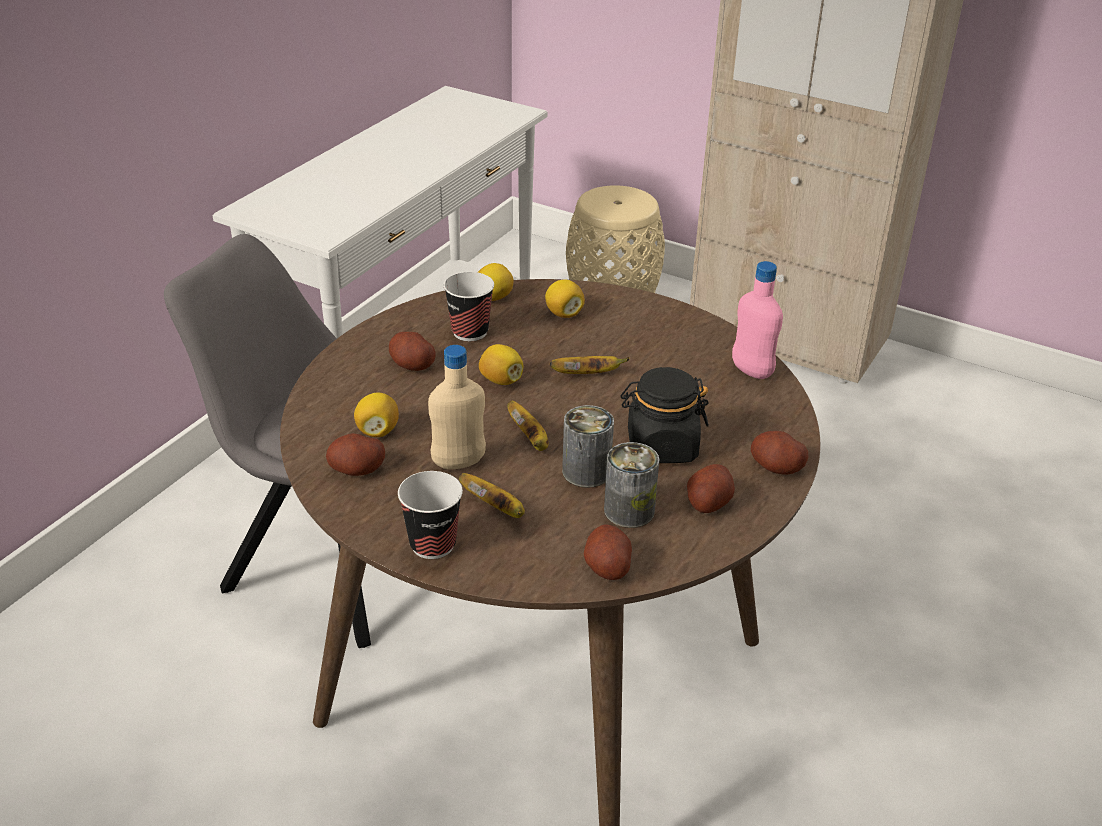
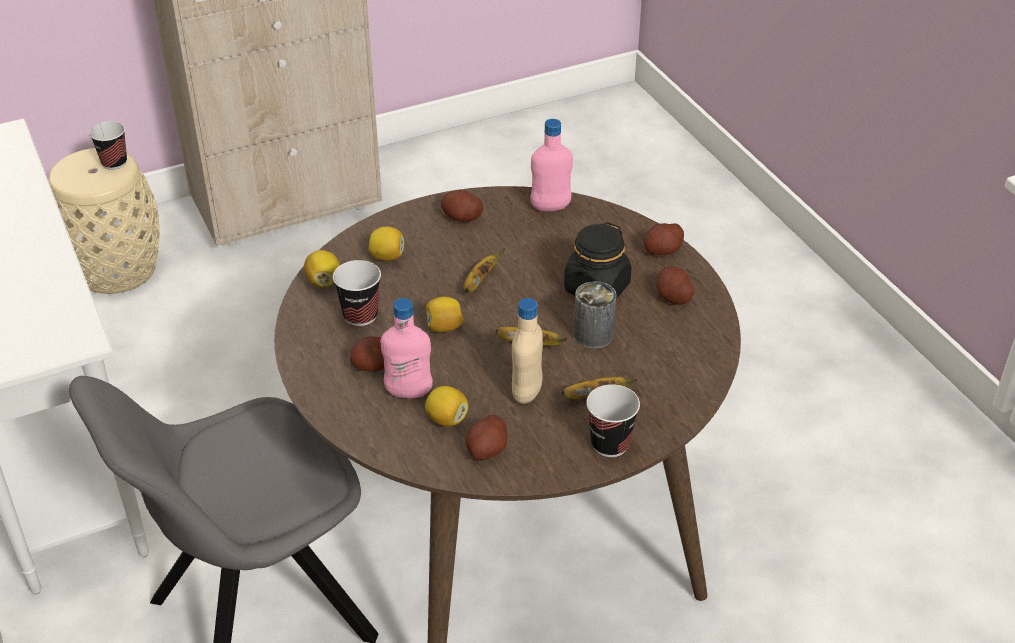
camera: 55 degrees left, 5 degrees up
potato [584,524,632,580] -> potato moved to [441,190,483,222]
can [604,442,659,528] -> none
none -> cup [89,121,127,170]
none -> pink bottle [381,298,433,398]

